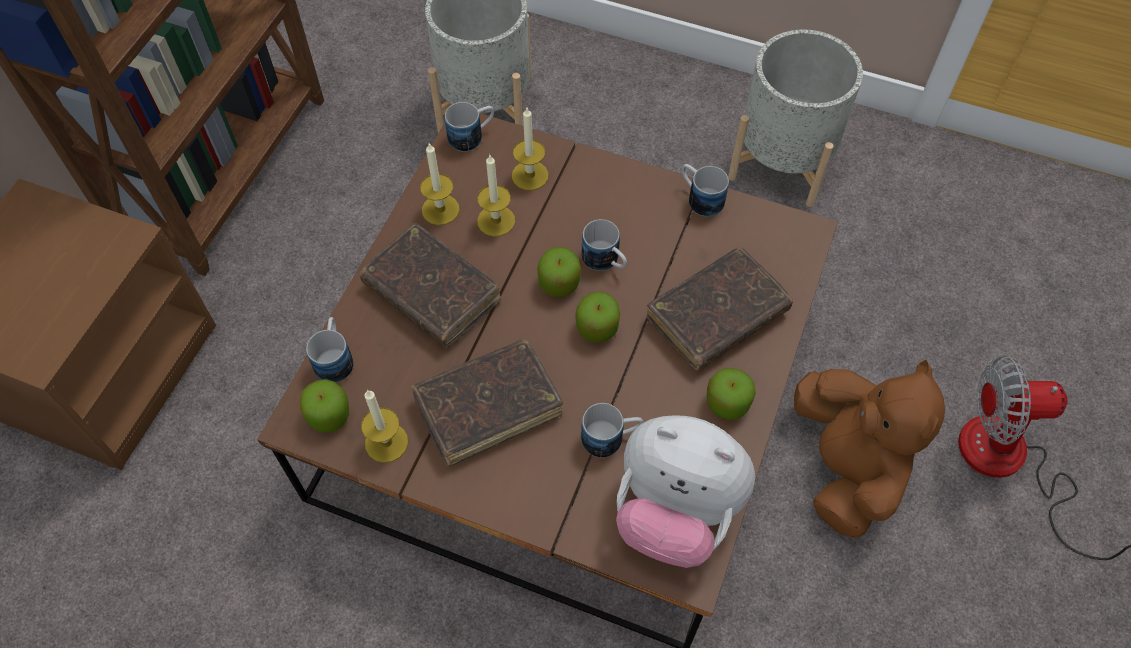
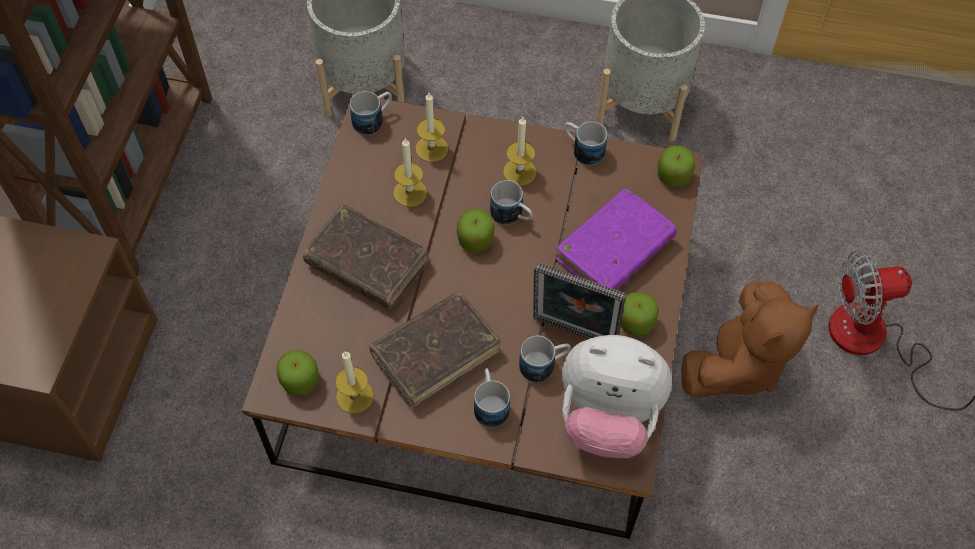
camera: 10 degrees left, 0 degrees up
mug [306,317,353,383] -> mug moved to [474,368,510,427]
candle [420,142,460,225] -> candle moved to [503,117,536,186]
apple [575,292,620,343] -> apple moved to [658,145,695,187]
brown book [647,247,793,371] -> purple book [556,189,677,290]
brown plush toy [794,360,945,538] -> brown plush toy turned 60 degrees clockwise [681,280,819,397]
none -> picture frame [533,263,626,339]

